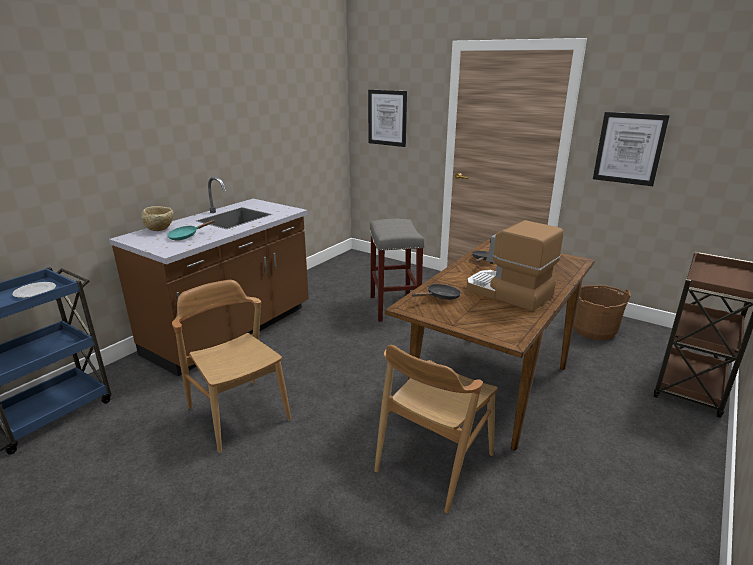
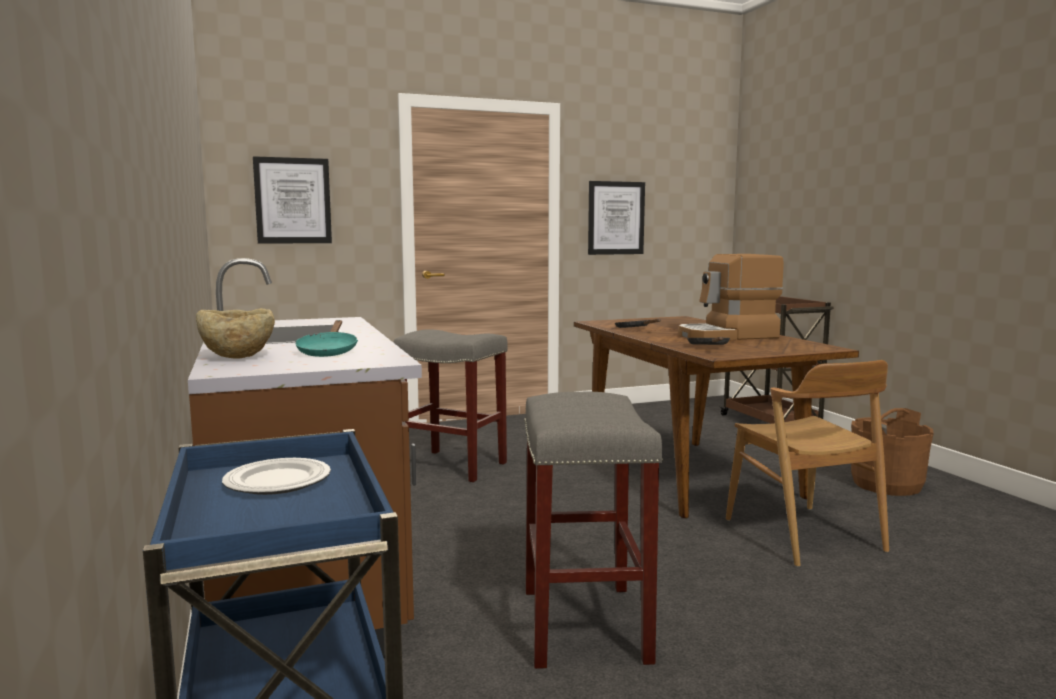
camera: 55 degrees left, 15 degrees down
brown chair [172,280,291,453] -> grey stool [524,391,663,669]
brown bucket [574,285,631,340] -> brown bucket moved to [851,408,934,496]

